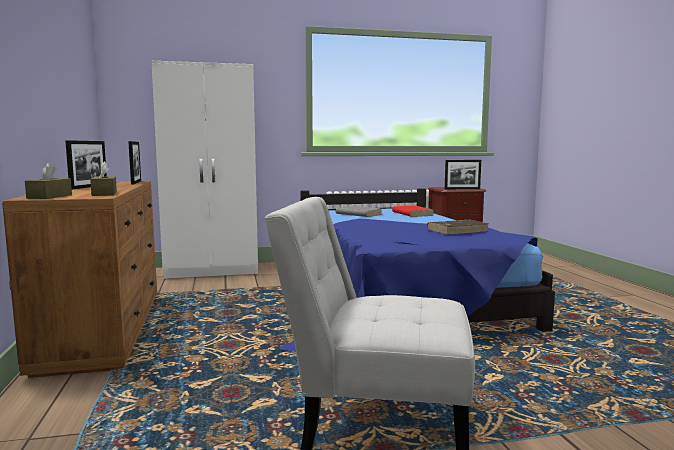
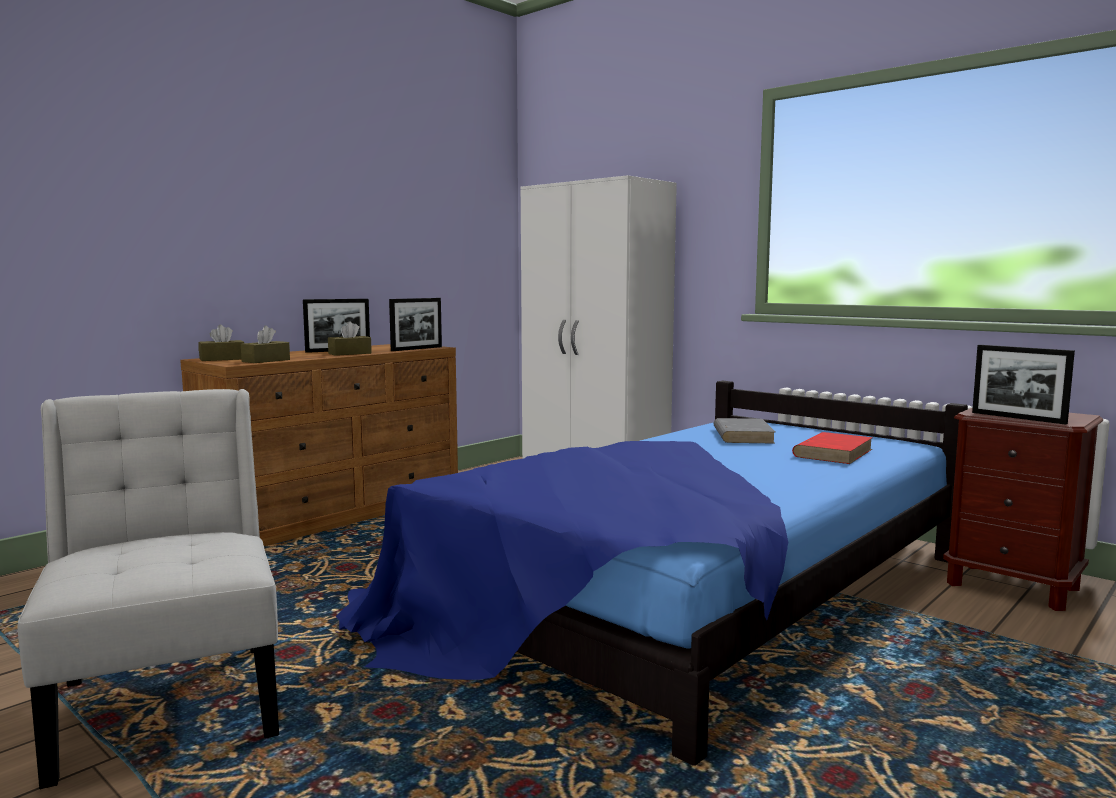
camera: 55 degrees right, 0 degrees up
brown book [427,220,489,235] -> none
none -> brown tissue box [328,321,372,356]

